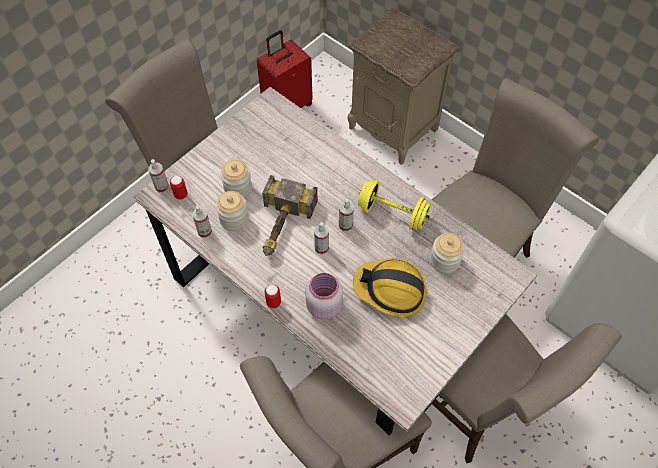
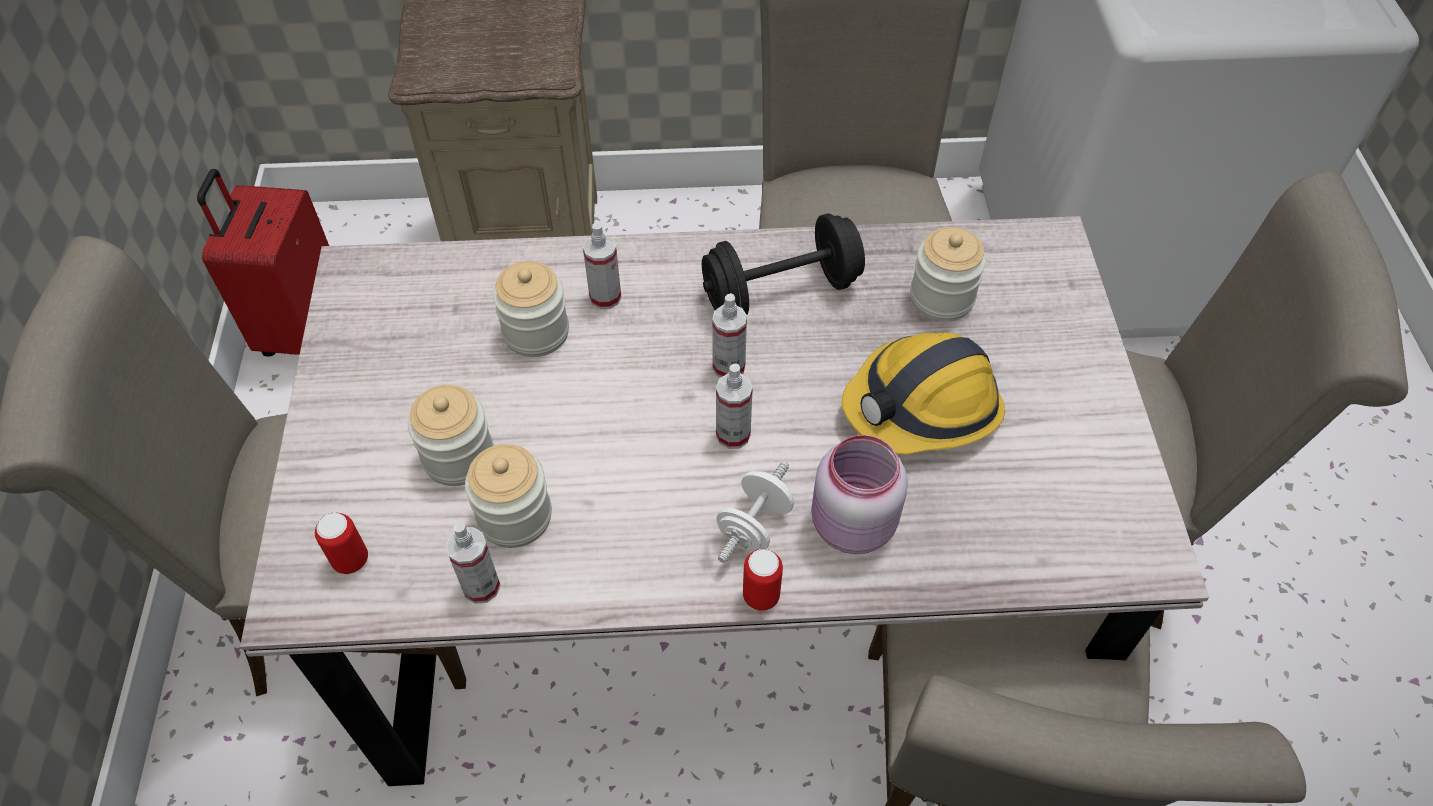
camera: 45 degrees left, 5 degrees down
spray bottle [148,159,169,193] -> spray bottle moved to [583,223,621,309]
hammer [262,175,318,256] -> none
yellow dumbbell [358,180,431,230] -> black dumbbell [702,213,865,315]
none -> jar [493,261,569,357]
none -> white dumbbell [716,461,794,563]

